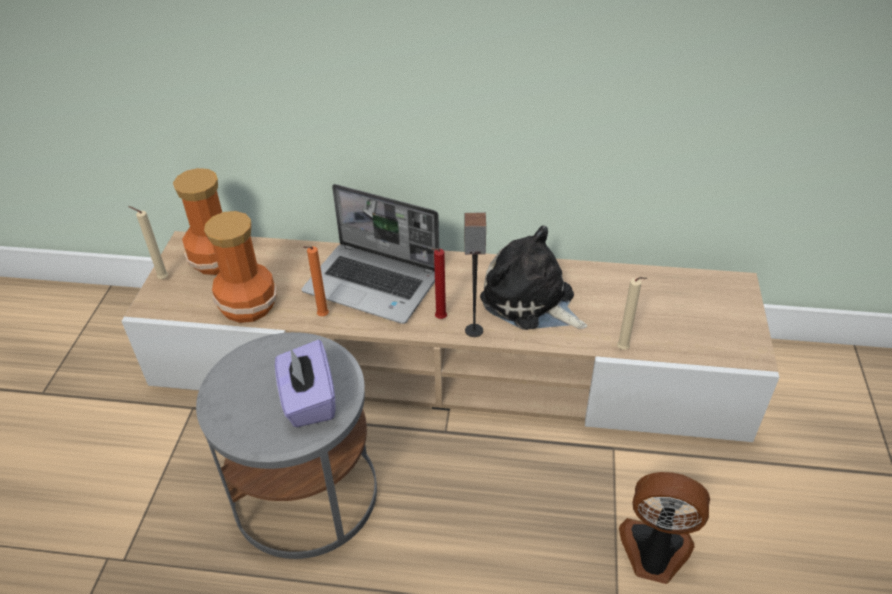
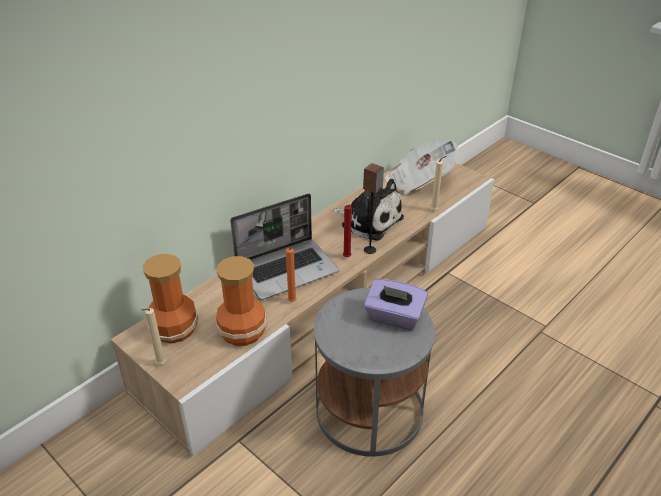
camera: 55 degrees left, 5 degrees down
plush toy [480,225,587,330] -> plush toy turned 135 degrees counterclockwise [332,179,404,241]
fan [619,472,710,584] -> none
none -> newspaper [385,138,458,194]

